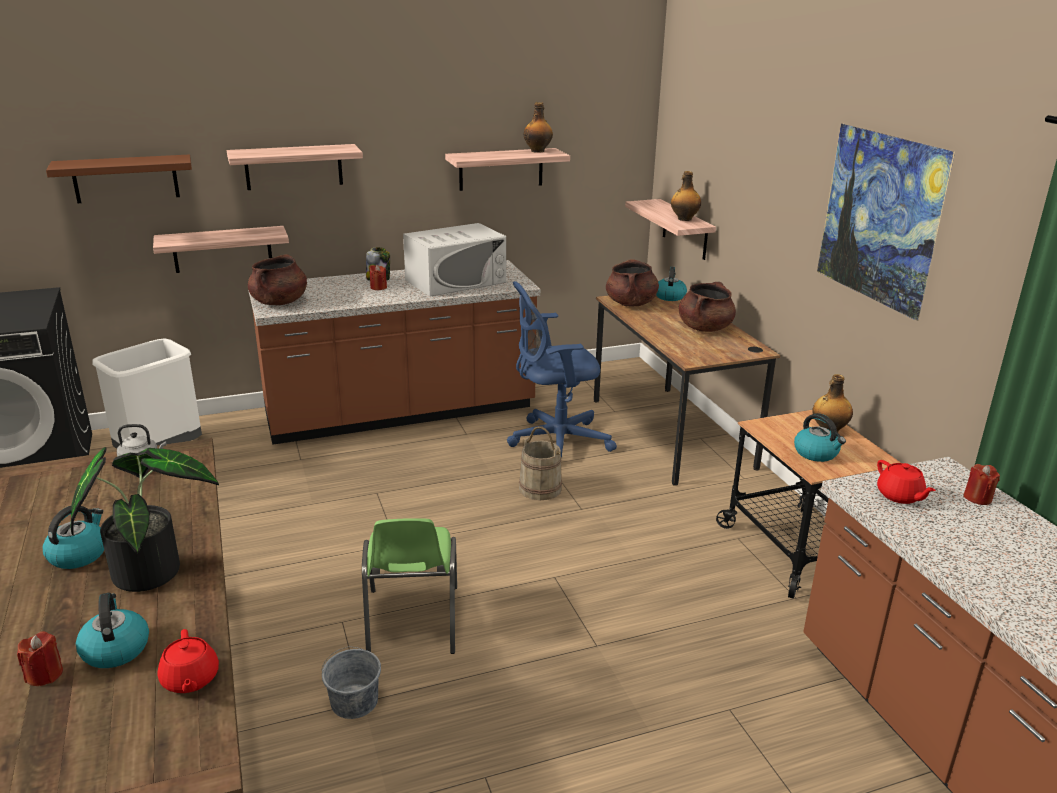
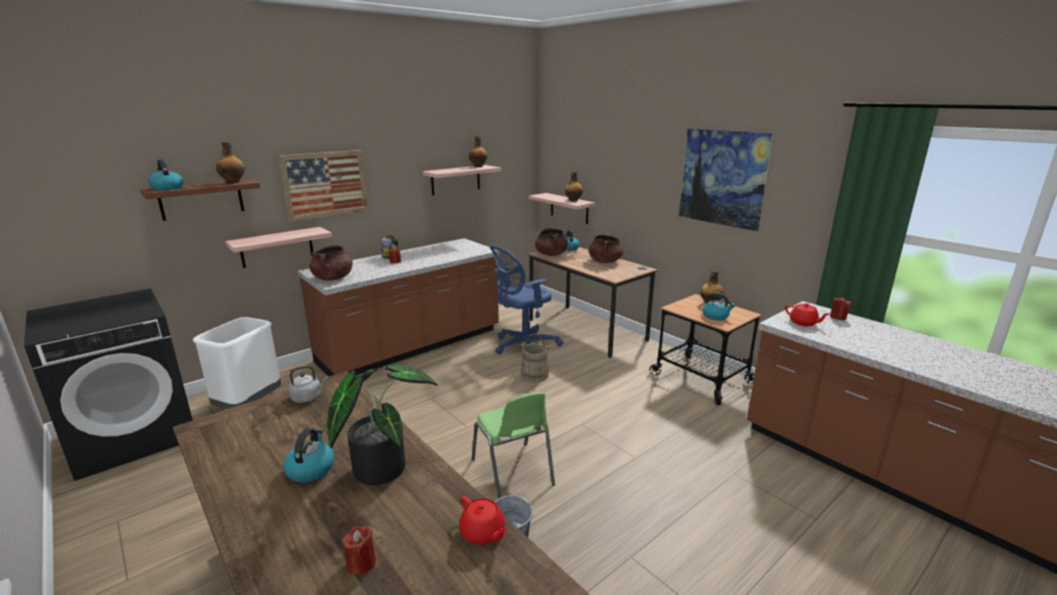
camera: 20 degrees left, 5 degrees down
kettle [76,593,149,668] -> kettle moved to [148,159,184,190]
shelf [227,144,363,190] -> picture [278,150,368,222]
white microwave [403,223,506,296] -> none
none -> bottle [216,141,245,184]

